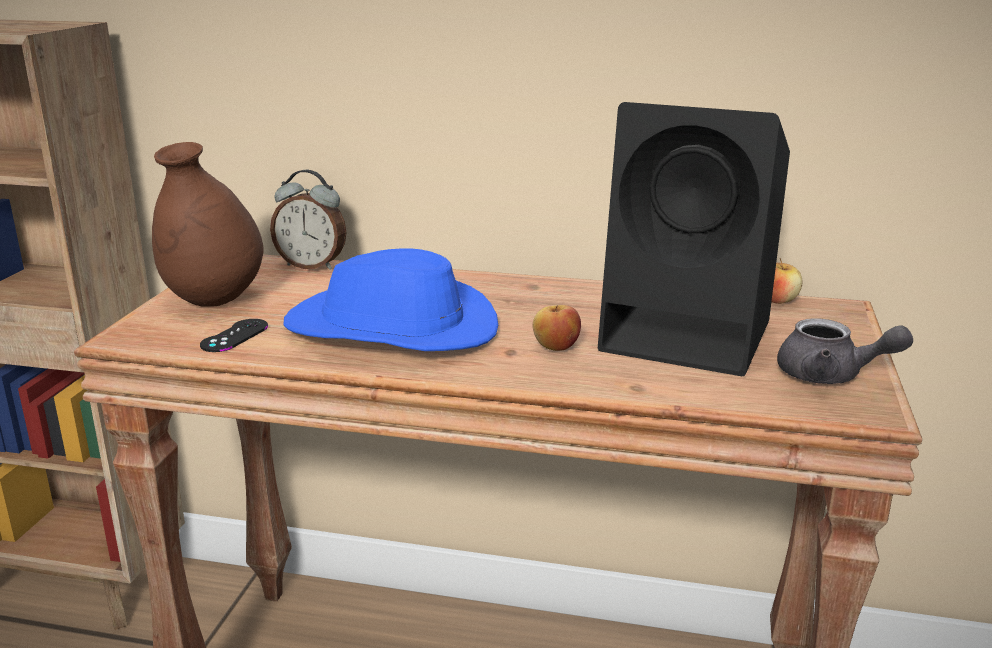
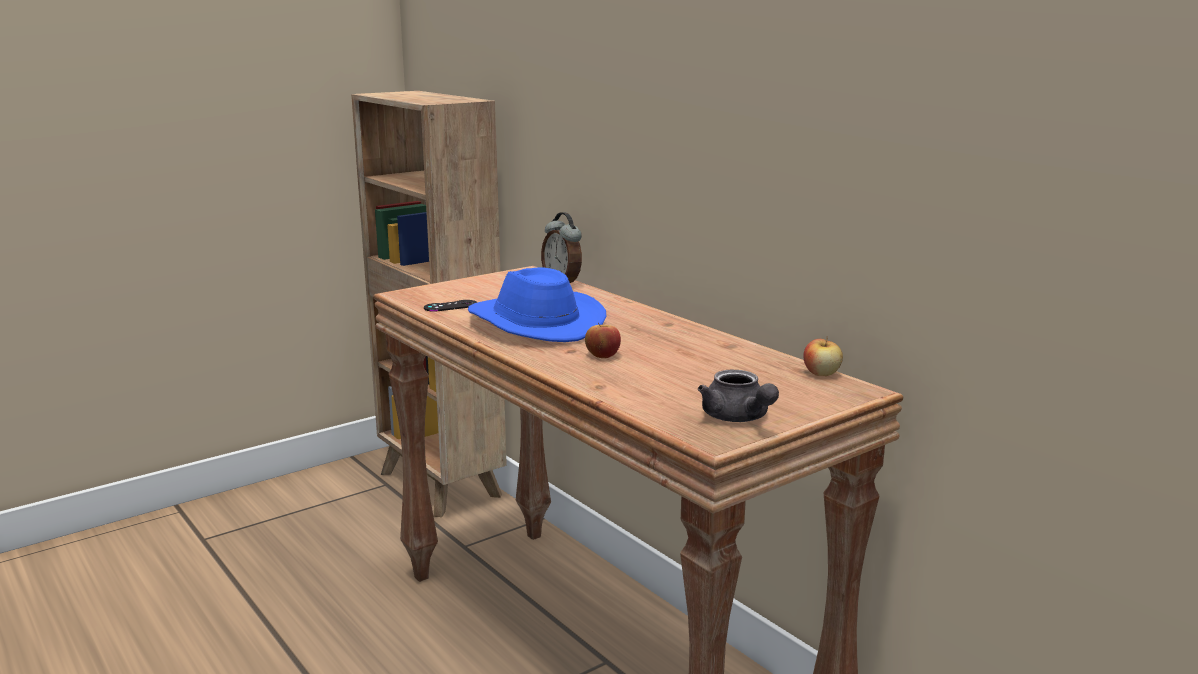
camera: 40 degrees right, 5 degrees down
brown vase [152,142,263,307] -> none
black speaker [598,102,790,376] -> none

